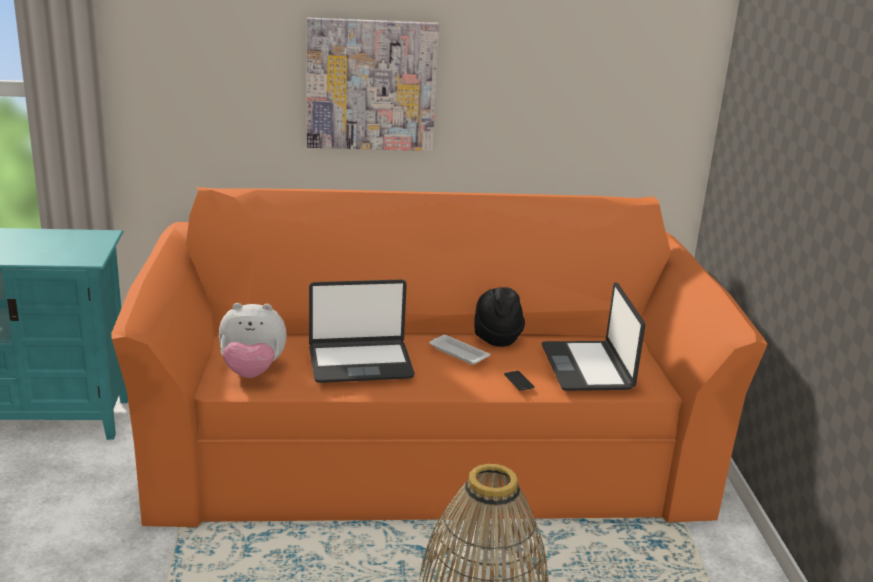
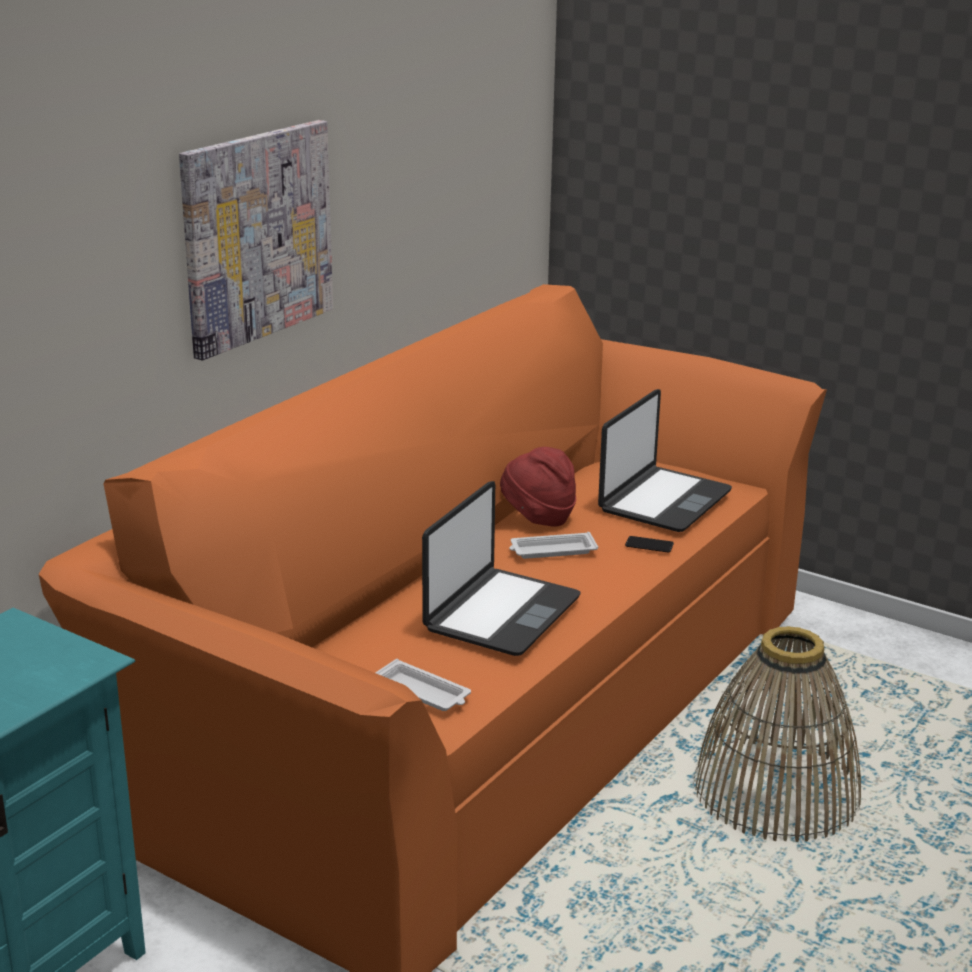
camera: 50 degrees left, 0 degrees up
plush toy [219,303,287,378] -> white tray [375,659,471,711]
black hat [474,287,525,347] -> red hat [500,447,576,527]
laptop [542,282,645,391] -> laptop turned 90 degrees counterclockwise [598,389,732,532]

